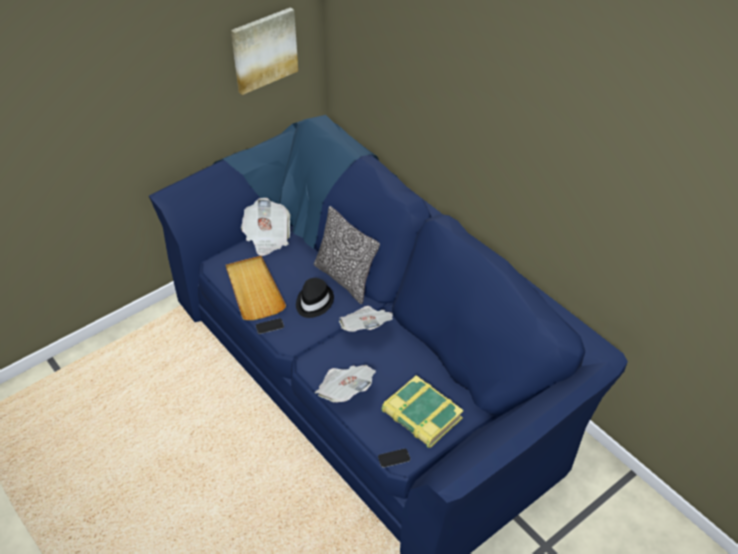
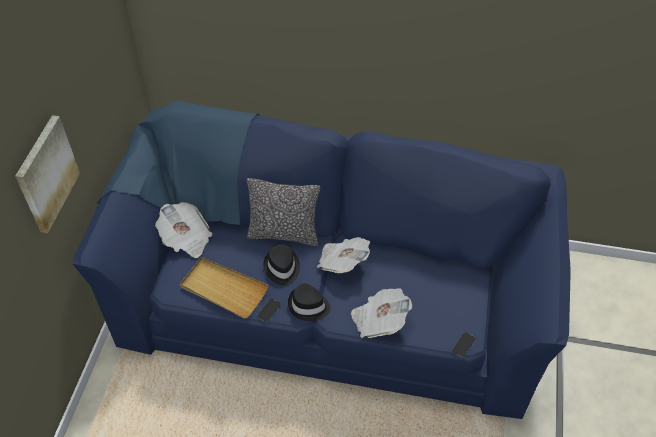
camera: 40 degrees left, 5 degrees up
picture [231,7,298,95] -> picture moved to [15,115,80,233]
book [382,375,464,448] -> none
none -> black hat [288,283,330,321]

